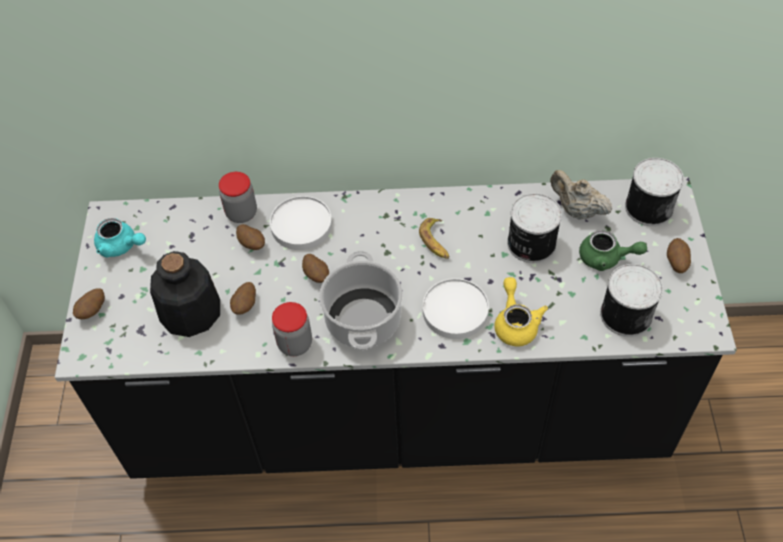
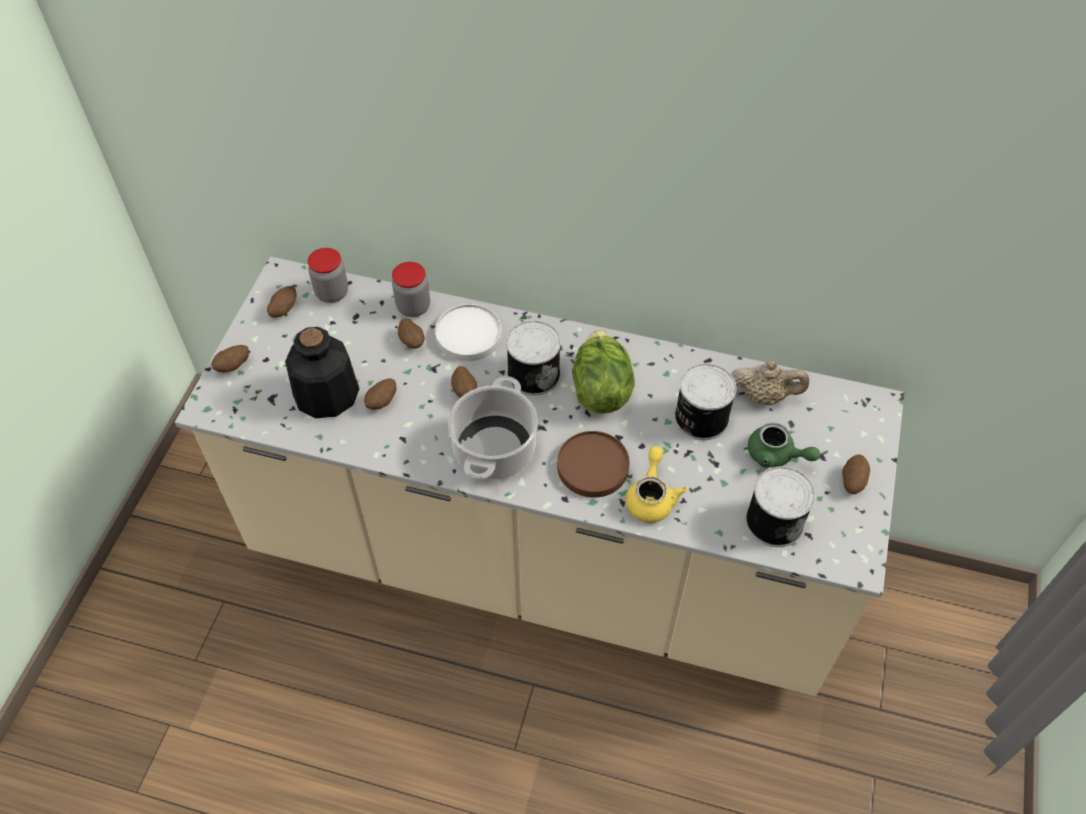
camera: 15 degrees right, 0 degrees up
black counter [55,177,737,479] -> beige counter [175,257,904,696]
turquoise teapot [94,218,146,258] -> potato [267,286,297,318]
jar [272,302,312,356] -> jar moved to [308,248,348,303]
banana [419,218,449,259] -> lettuce [572,330,634,414]
white plate [423,278,489,339] -> brown plate [557,431,630,498]
beige teapot [550,170,612,220] -> beige teapot turned 135 degrees clockwise [731,361,809,406]
can [625,158,684,226] -> can moved to [506,320,561,396]

